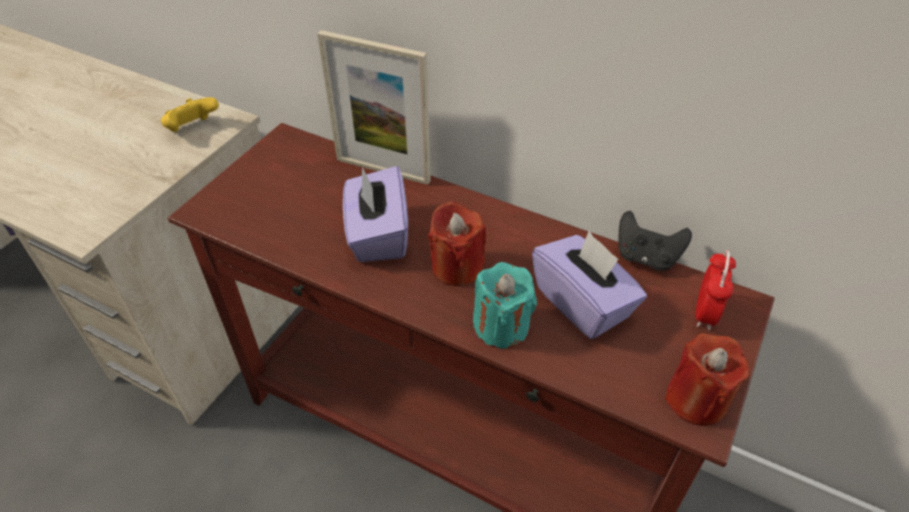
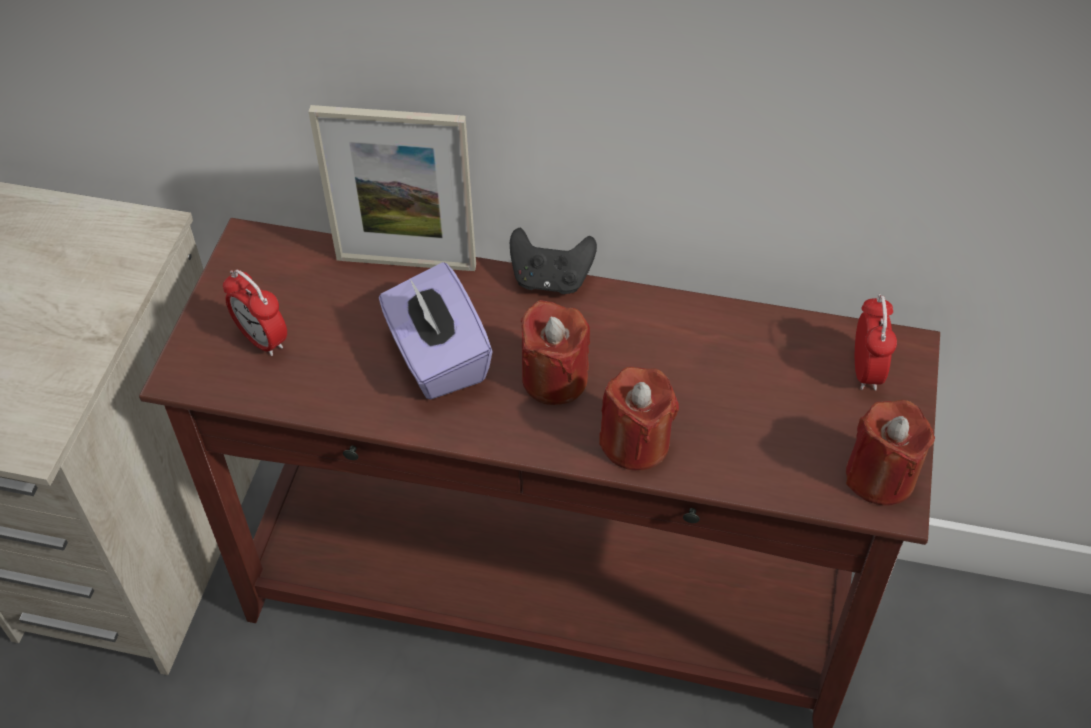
camera: 15 degrees left, 5 degrees up
yellow game controller [161,97,219,132] -> none
turquoise candle [473,262,537,349] -> red candle [599,367,679,471]
purple tissue box [532,231,647,339] -> none
black game controller [619,211,692,271] -> black game controller moved to [510,228,597,294]
none -> alarm clock [223,270,287,356]

